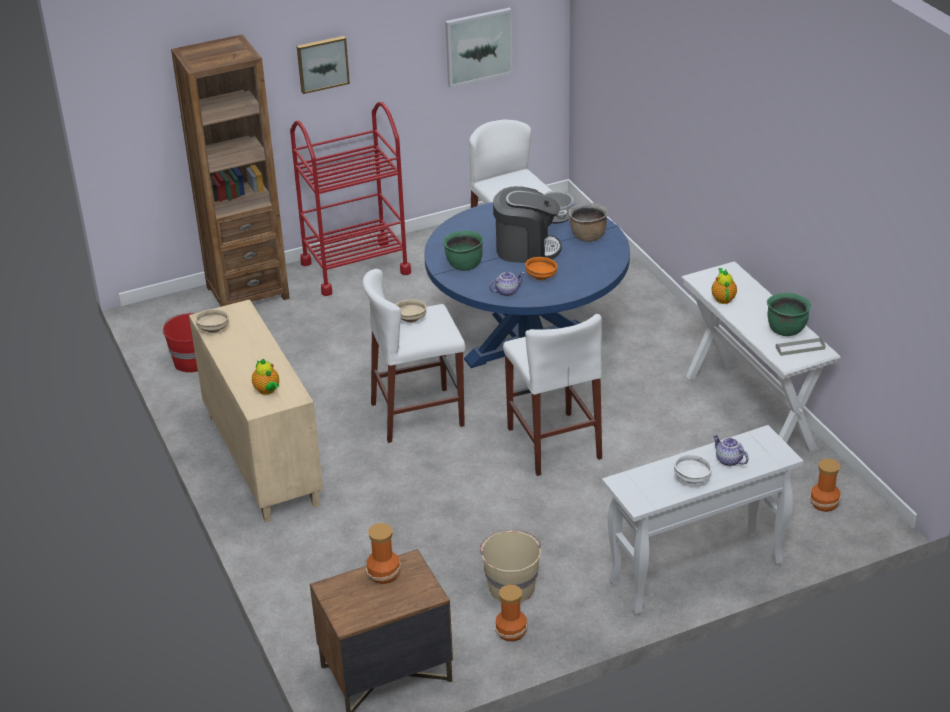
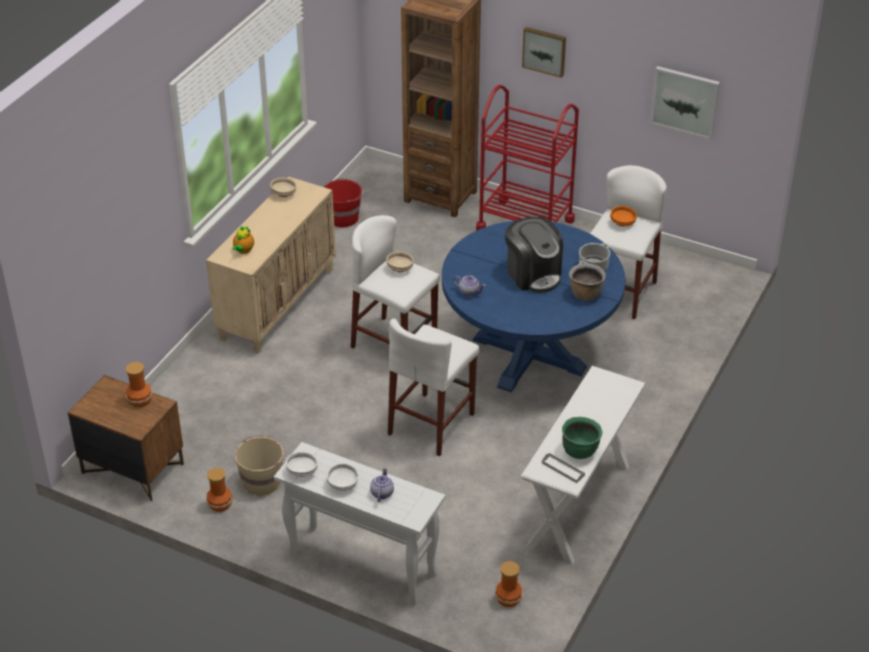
camera: 50 degrees right, 5 degrees up
green cooking pot [443,231,483,271] -> none
orange bowl [525,257,557,280] -> orange bowl moved to [610,206,637,227]
teapot [712,268,737,304] -> none
none -> white bowl [286,452,318,477]

